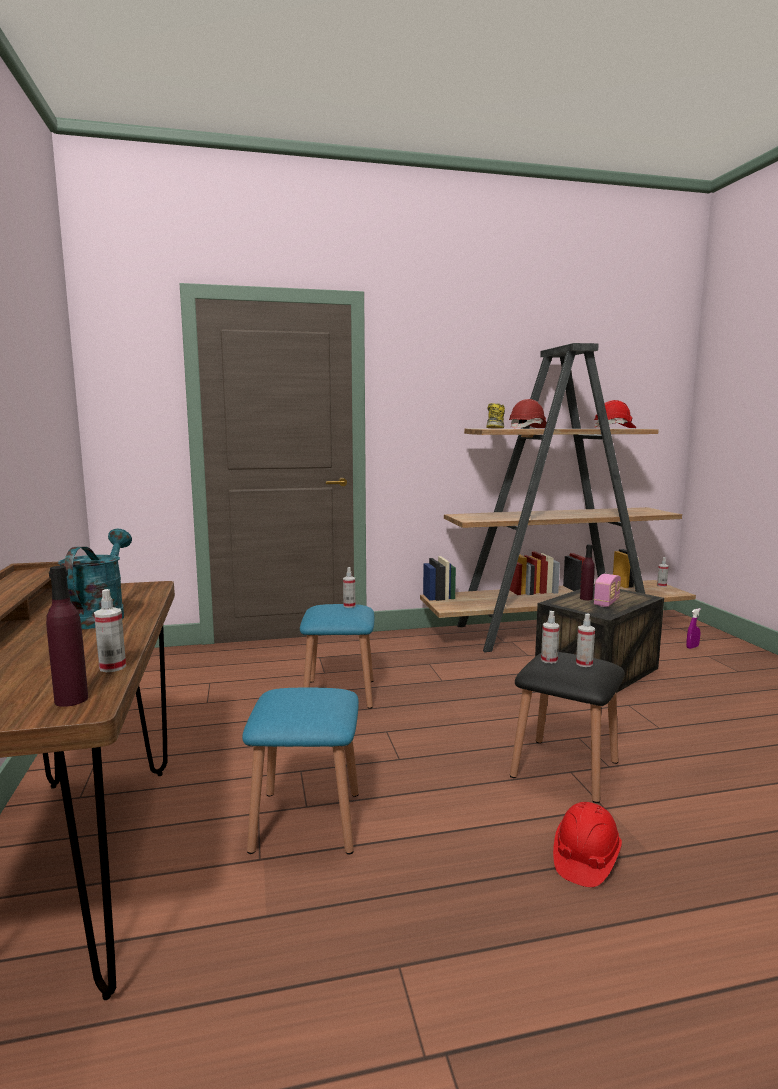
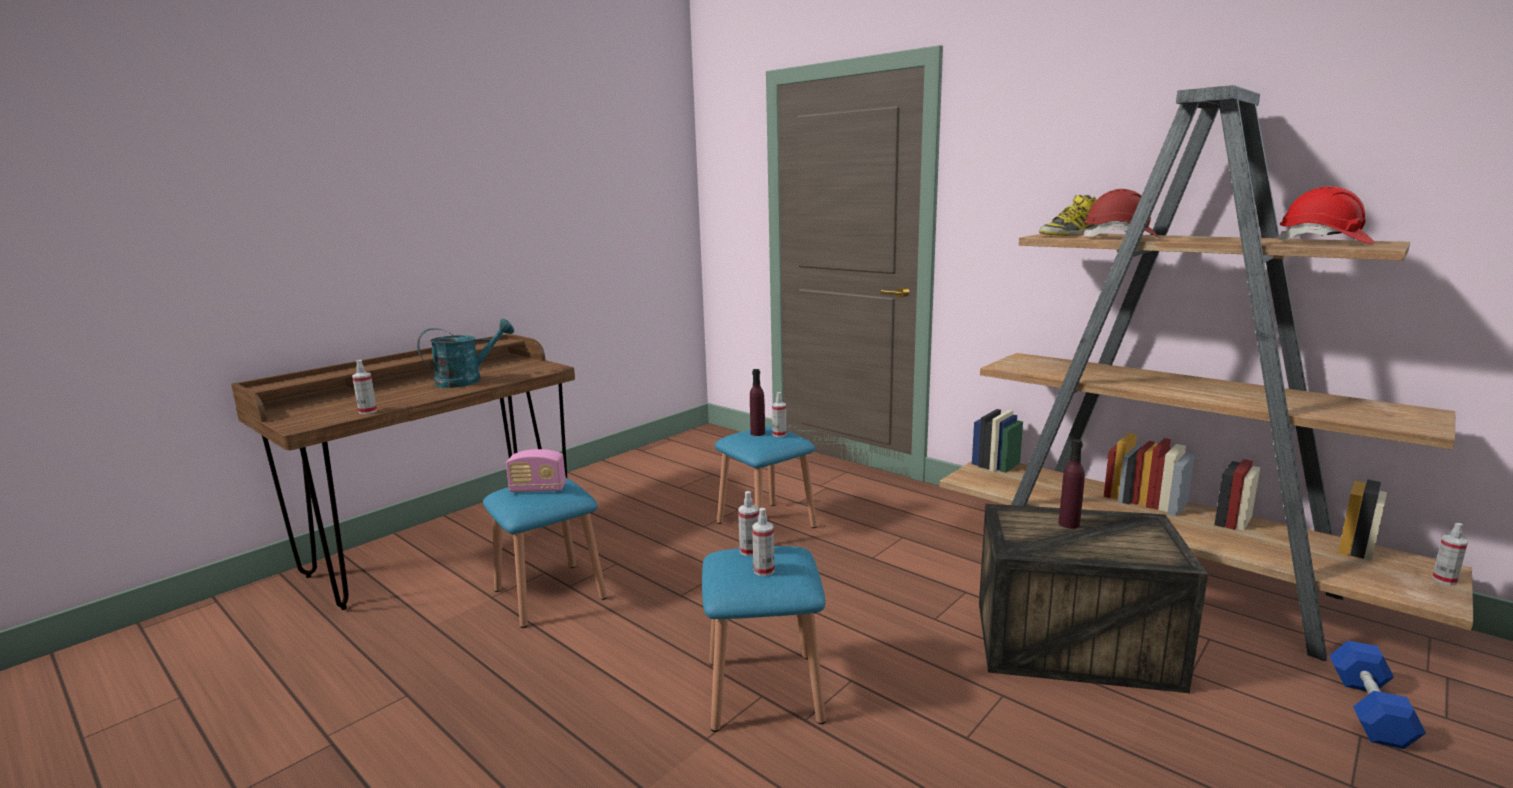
camera: 55 degrees right, 5 degrees up
purple bottle [46,566,88,707] -> purple bottle moved to [750,369,765,436]
black stool [510,652,625,803] -> blue stool [702,546,826,732]
red hard hat [553,802,622,887] -> none
radio [594,574,621,607] -> radio moved to [506,449,566,492]
purple spray bottle [686,608,701,649] -> blue dumbbell [1330,641,1426,749]

